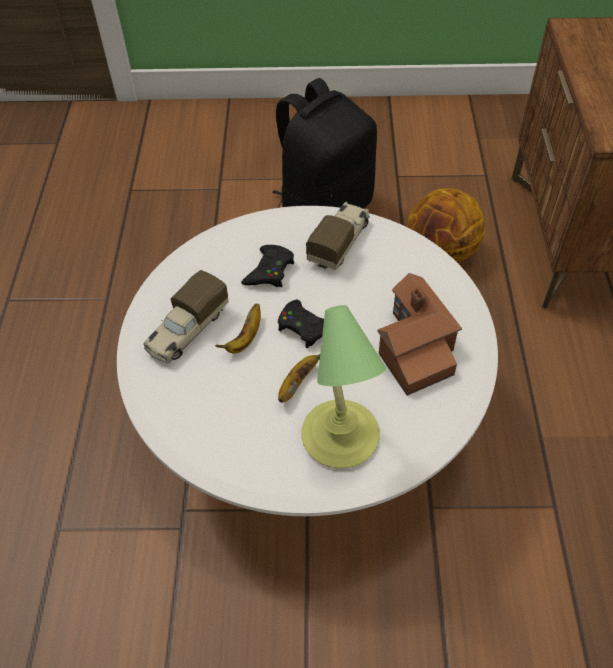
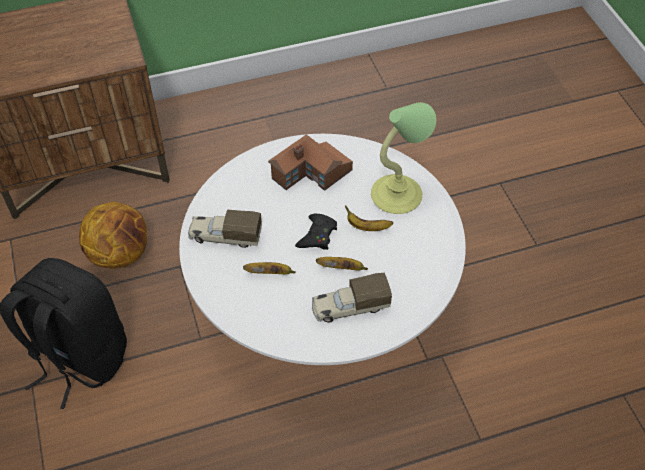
camera: 110 degrees left, 0 degrees up
toy truck [143,270,229,363] -> toy truck turned 150 degrees clockwise [312,273,392,323]
black game controller [241,245,294,287] -> banana [243,262,296,274]

